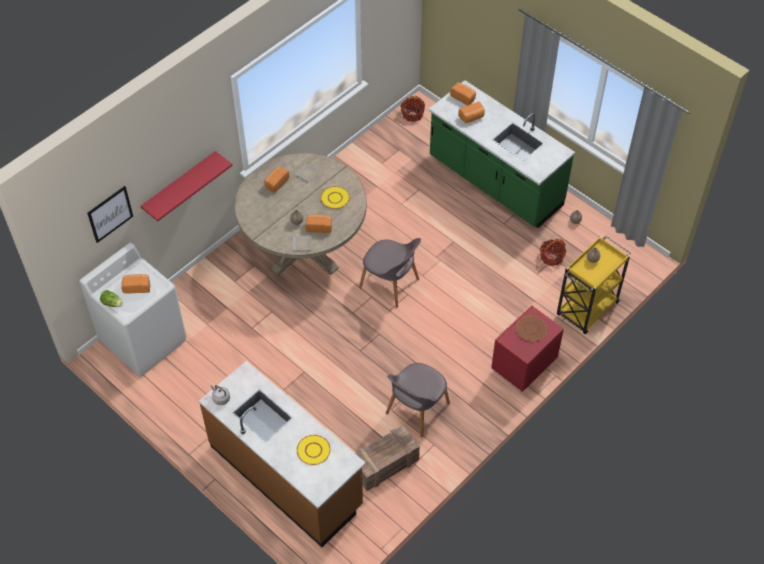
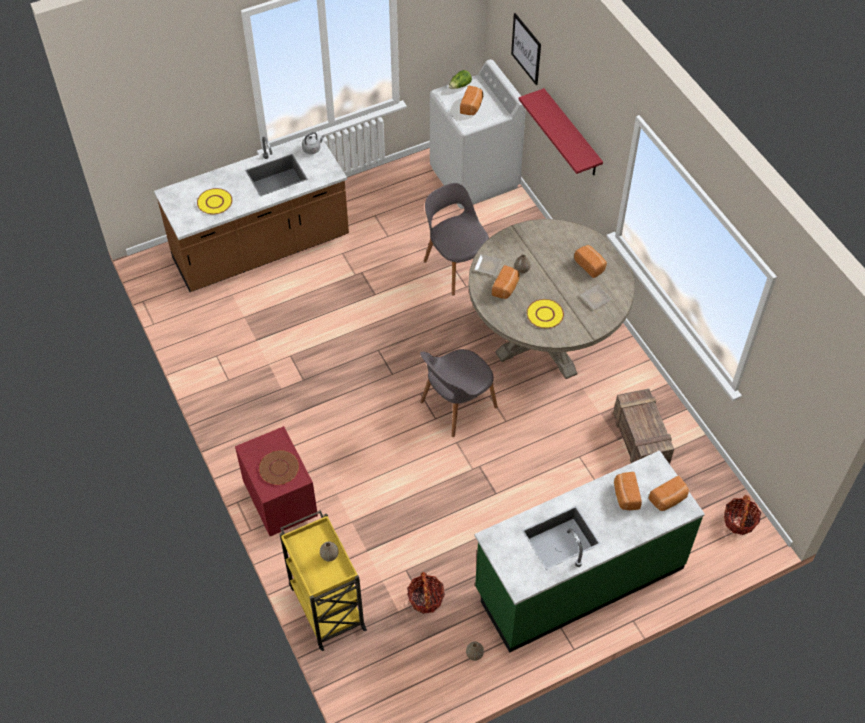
camera: 110 degrees right, 0 degrees up
crate [355,425,420,491] -> crate moved to [613,389,674,464]
grey chair [386,363,450,438] -> grey chair moved to [424,183,489,296]

